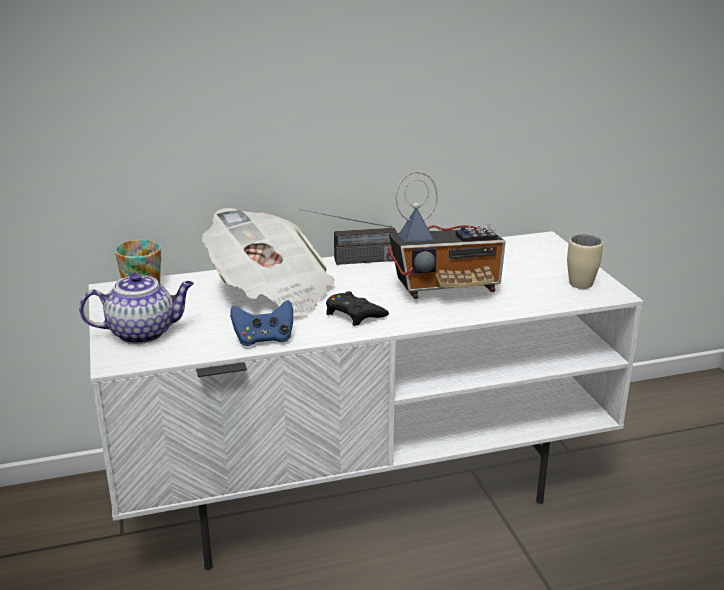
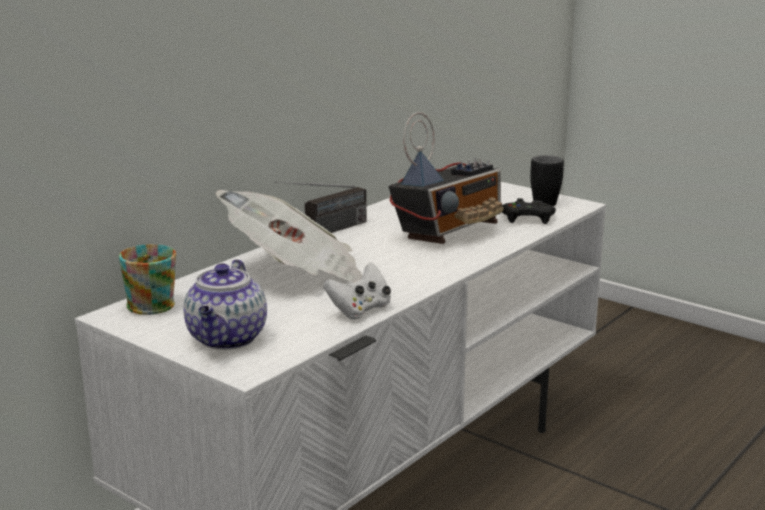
camera: 35 degrees left, 5 degrees down
teapot [79,273,194,344] -> teapot turned 150 degrees clockwise [183,259,267,350]
blue game controller [230,300,293,346] -> white game controller [323,262,391,319]
black game controller [326,291,389,326] -> black game controller moved to [502,198,556,224]
beige mug [567,235,603,289] -> black mug [530,155,564,206]

